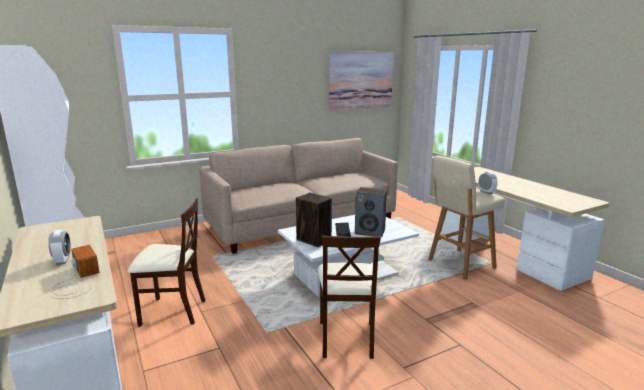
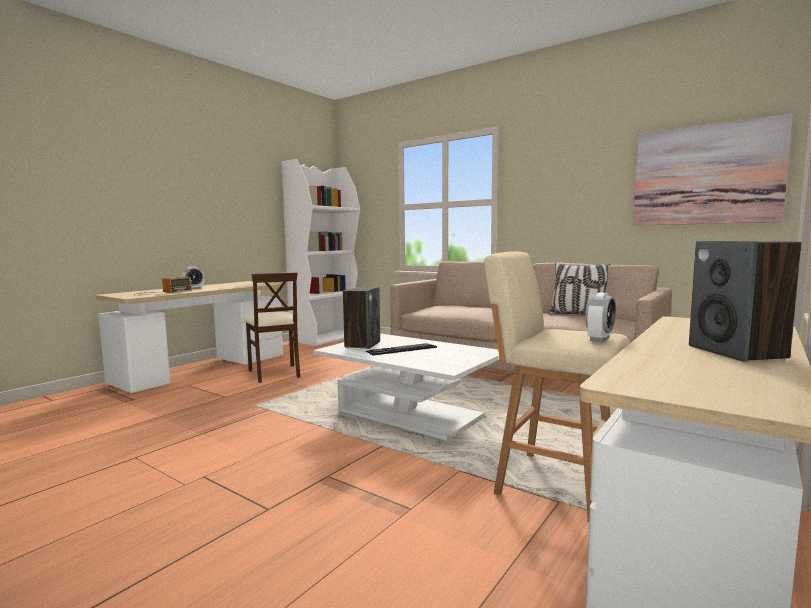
camera: 65 degrees right, 10 degrees down
beige chair [318,235,381,359] -> none
speaker [355,187,387,237] -> speaker moved to [689,241,801,362]
none -> pillow [548,263,611,315]

